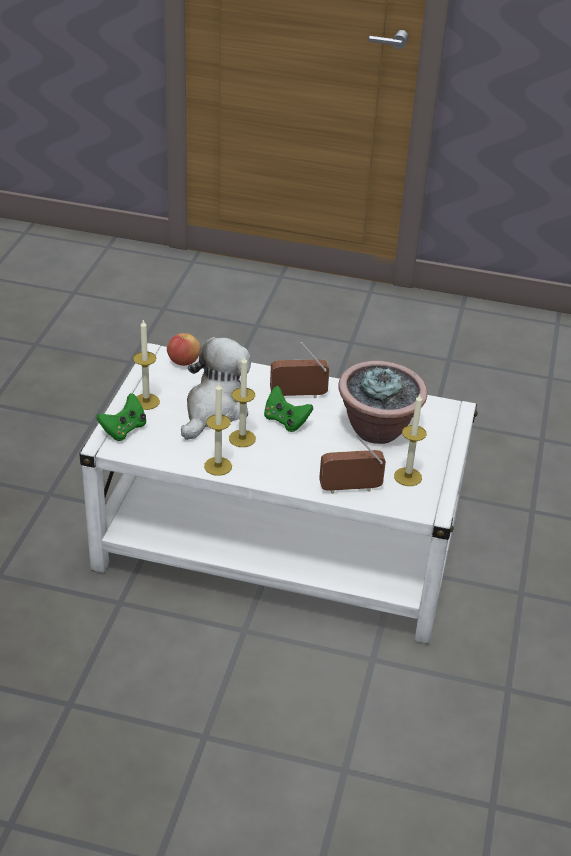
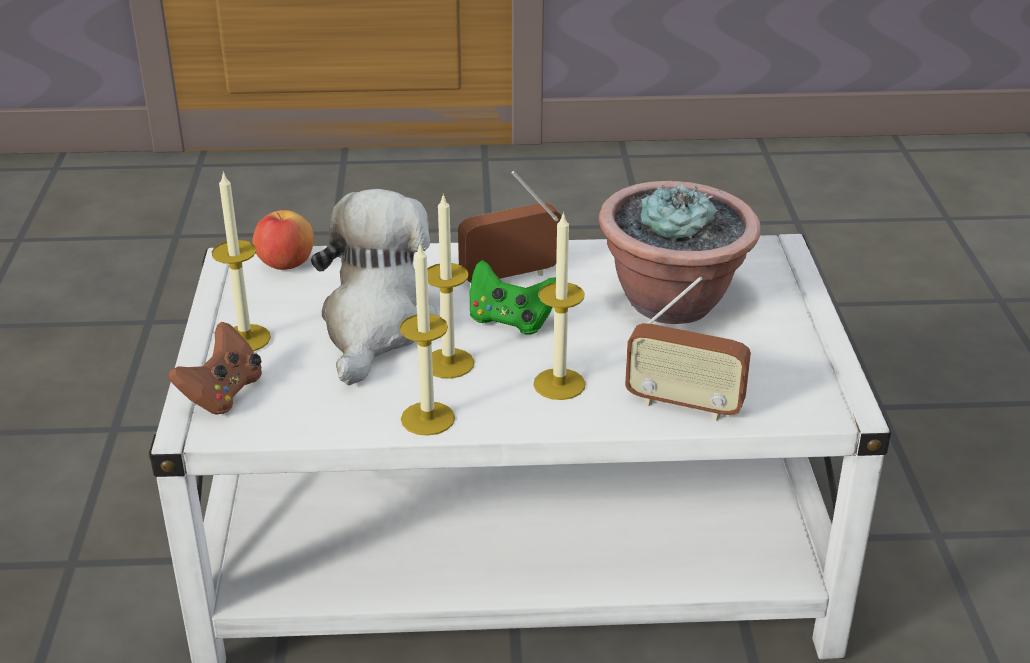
camera: 15 degrees left, 5 degrees down
green game controller [96,393,146,441] -> brown game controller [168,322,262,415]
radio [319,434,386,494] -> radio turned 135 degrees counterclockwise [625,277,751,421]
candle [394,394,427,486] -> candle moved to [533,212,586,400]

